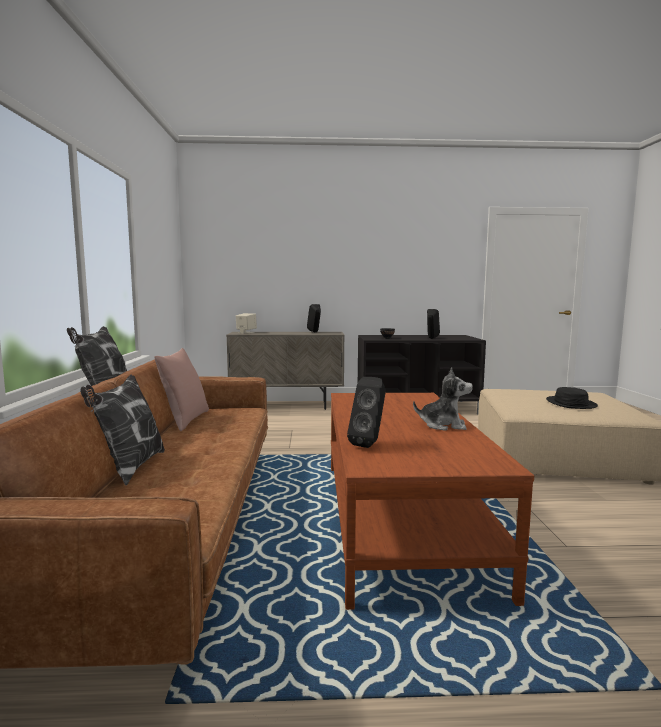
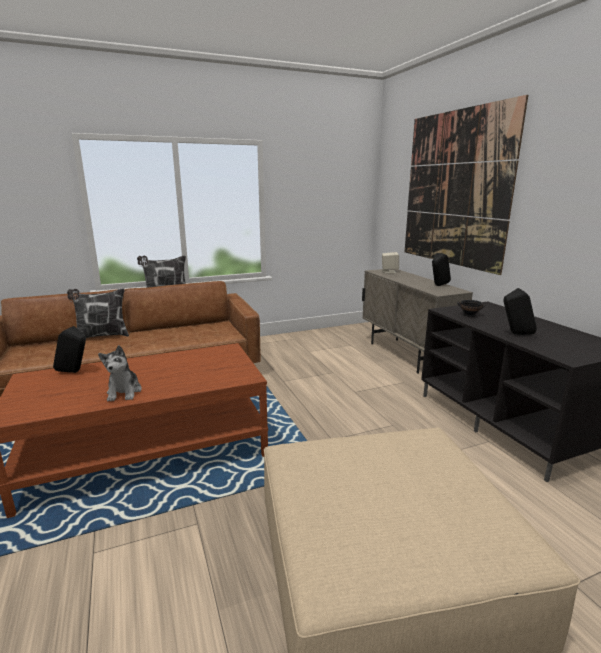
camera: 70 degrees right, 10 degrees up
pink pillow [154,348,209,431] -> none
black hat [546,387,598,409] -> none
none -> picture [405,95,528,275]

